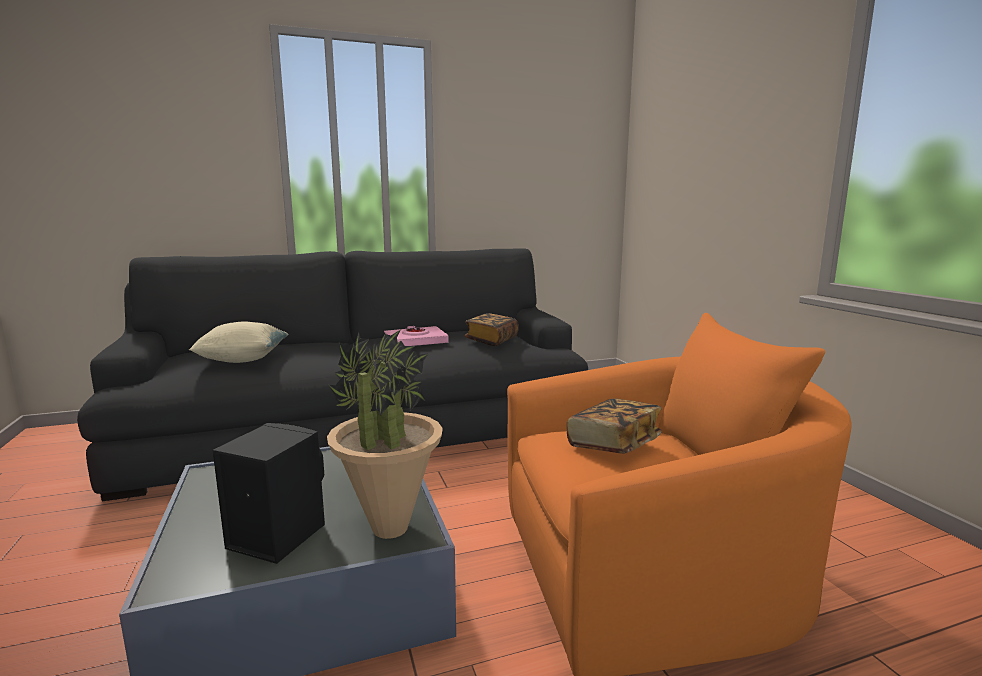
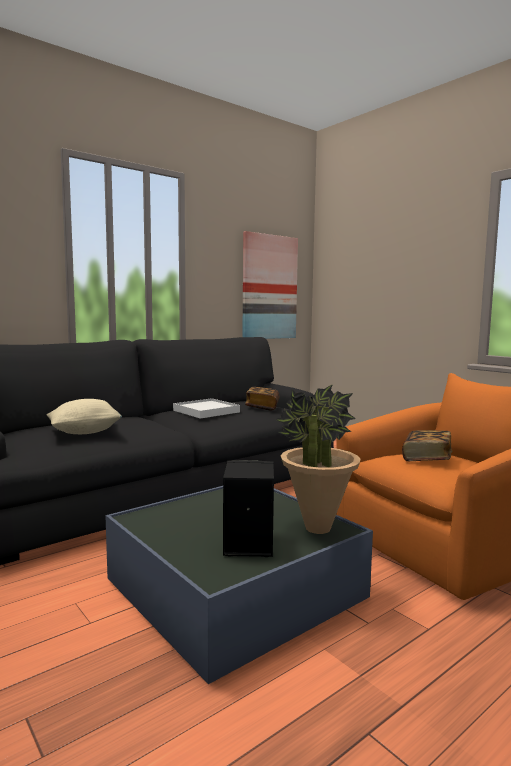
camera: 20 degrees left, 5 degrees down
pink book [384,326,449,346] -> white tray [173,398,240,419]
none -> picture [242,231,298,339]

